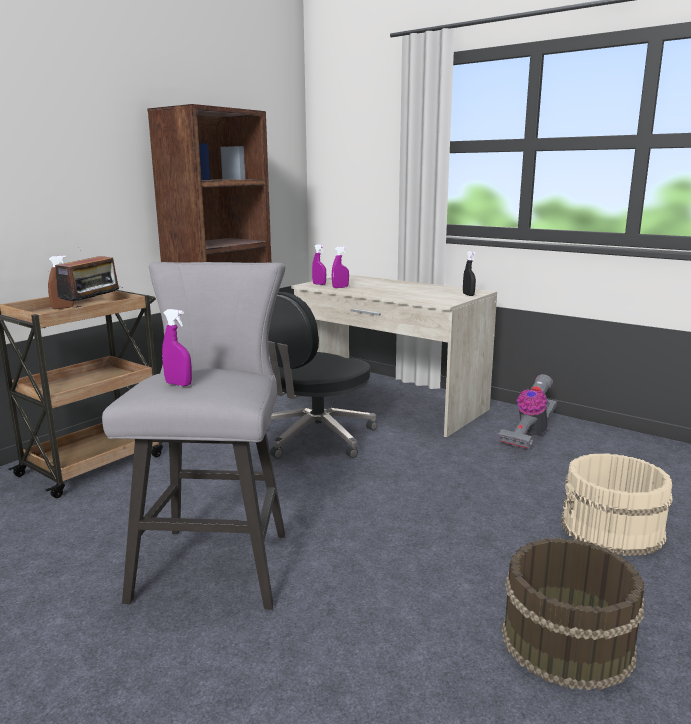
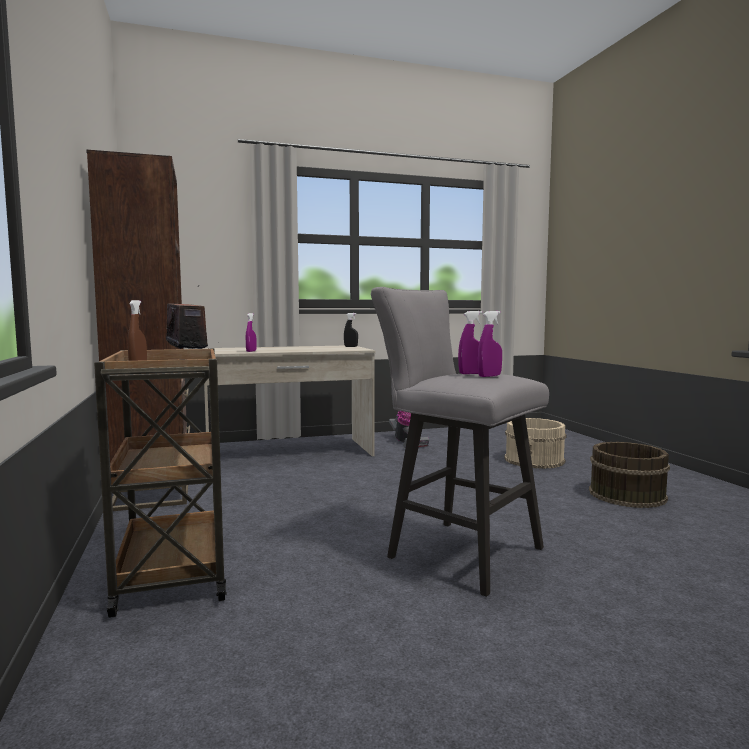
camera: 55 degrees left, 10 degrees down
black office chair [267,292,377,458] -> none
purple spray bottle [312,244,326,285] -> purple spray bottle moved to [458,311,483,374]

